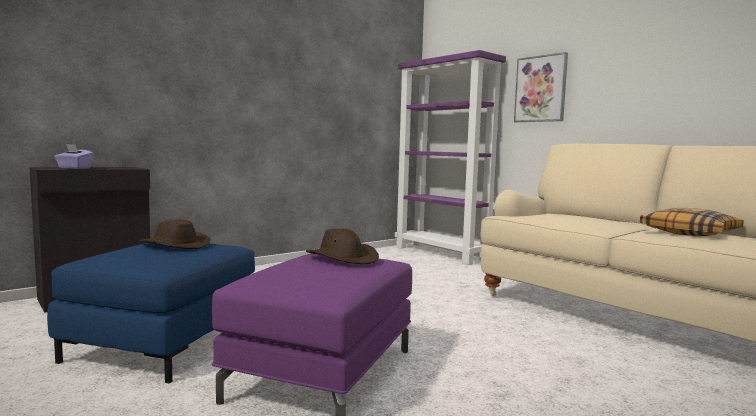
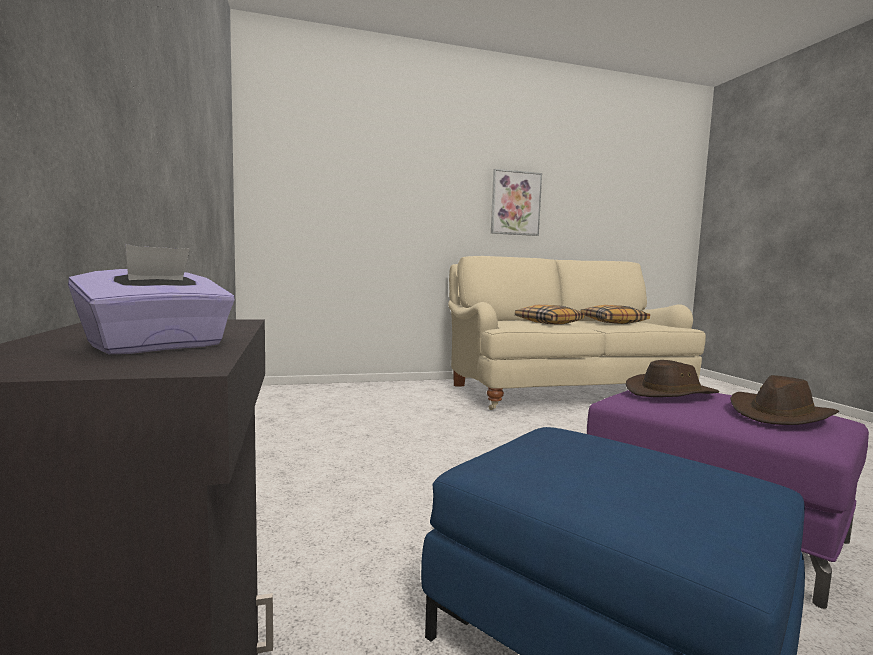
camera: 65 degrees left, 0 degrees up
brown hat [139,220,210,249] -> brown hat moved to [730,375,839,425]
purple bookcase [395,50,506,265] -> none
picture [514,52,568,122] -> picture moved to [491,169,542,236]
none -> pillow [515,305,585,325]

